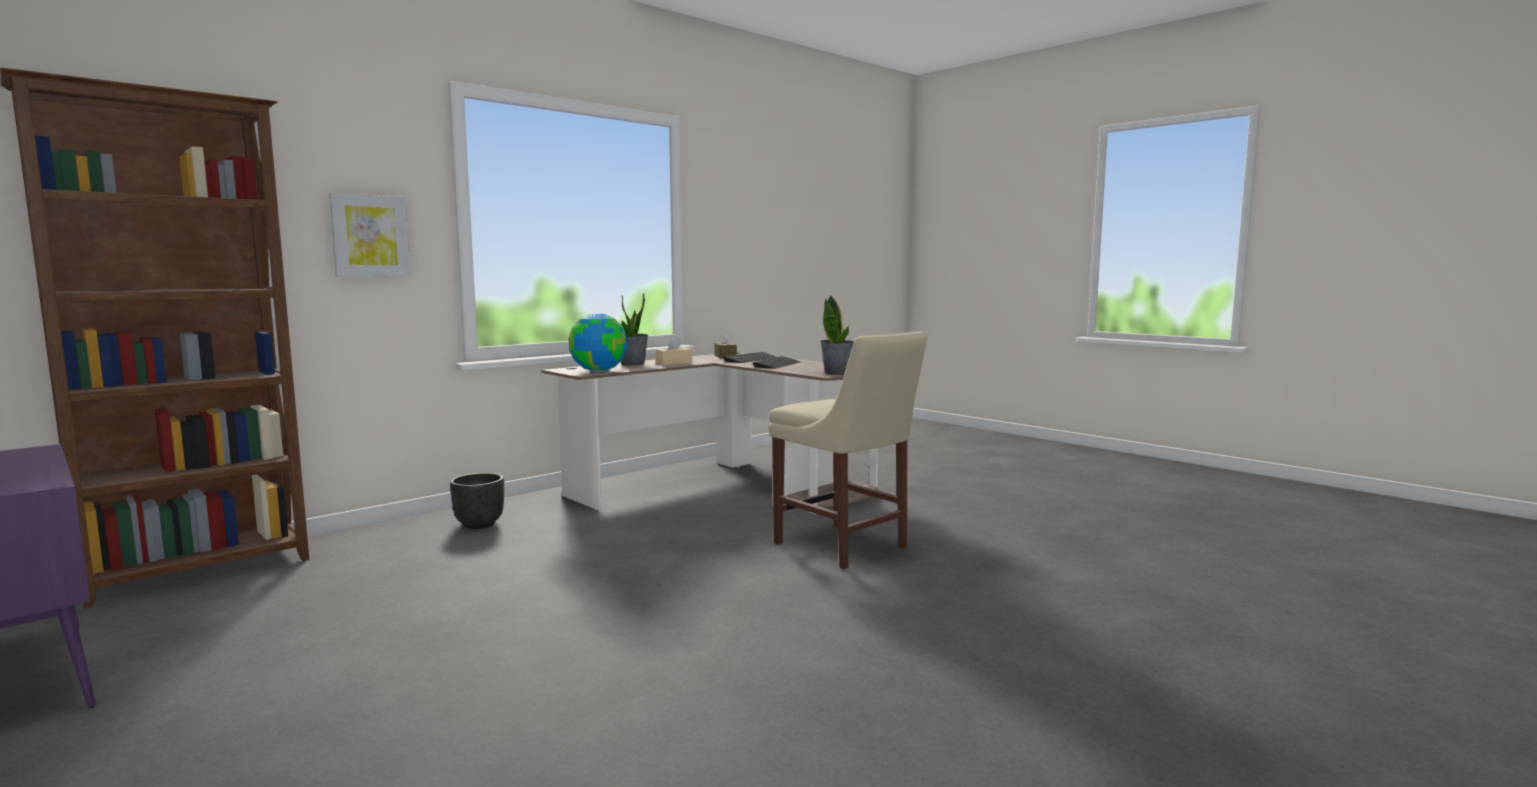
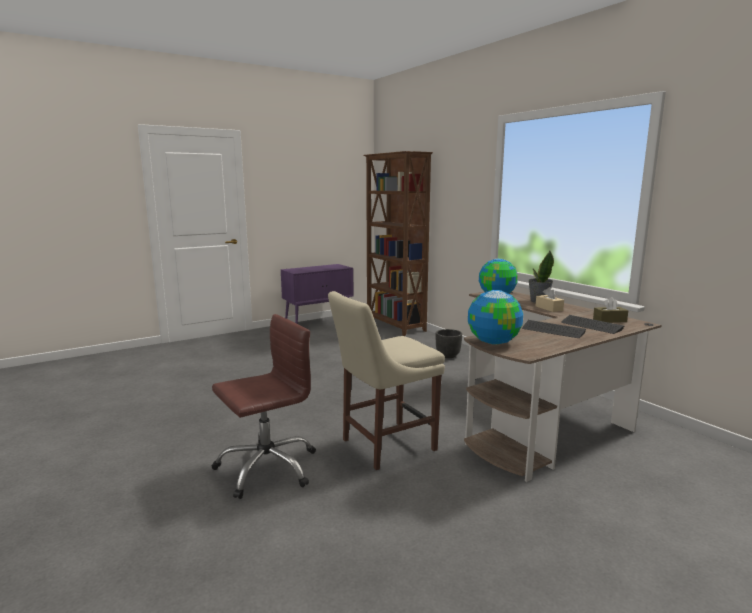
camera: 100 degrees right, 5 degrees up
picture [329,193,411,277] -> none
potted plant [820,295,854,375] -> globe [468,290,523,345]
none -> brown office chair [211,314,316,499]

